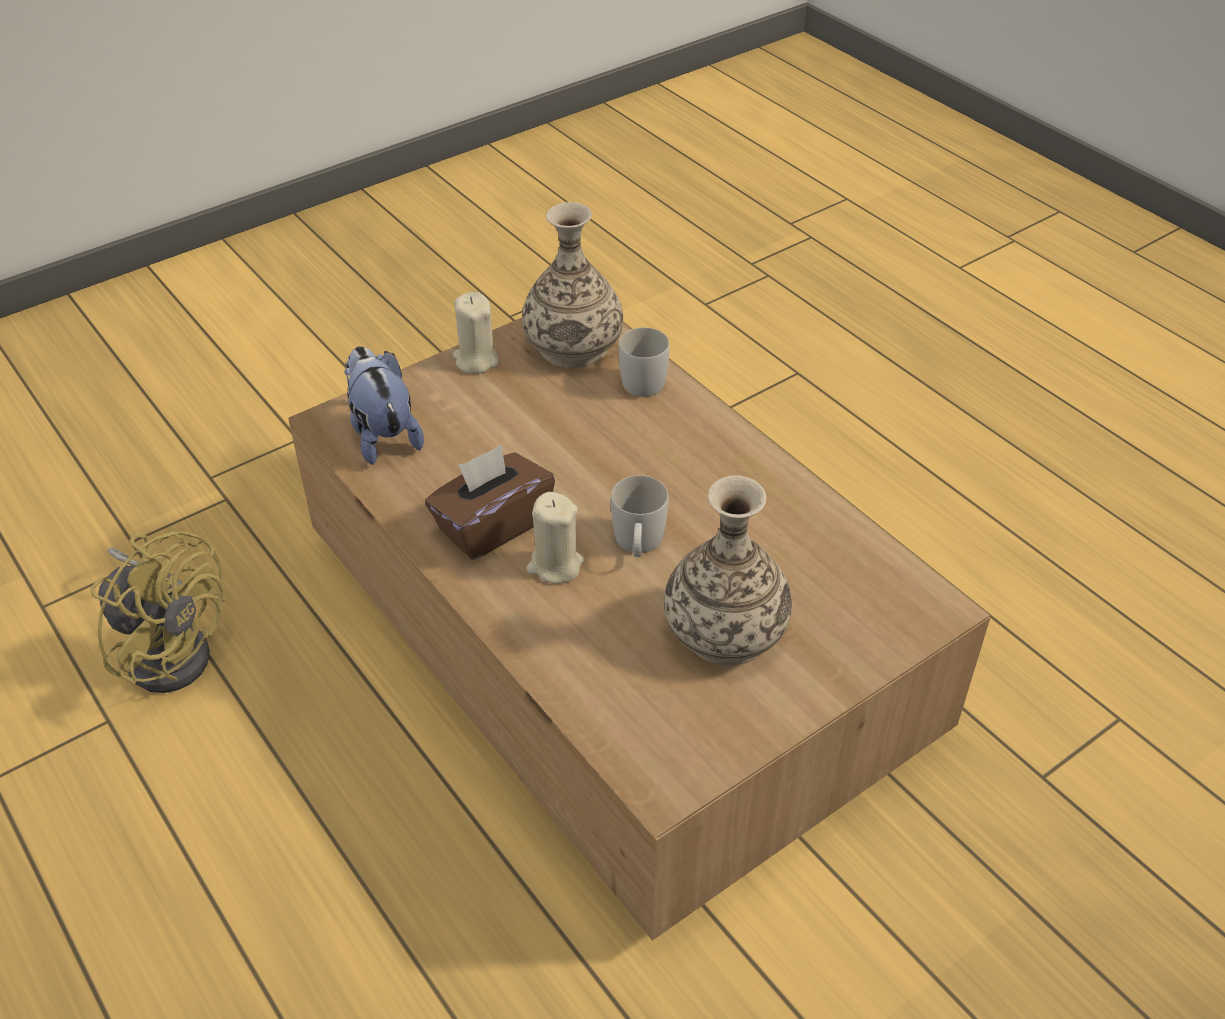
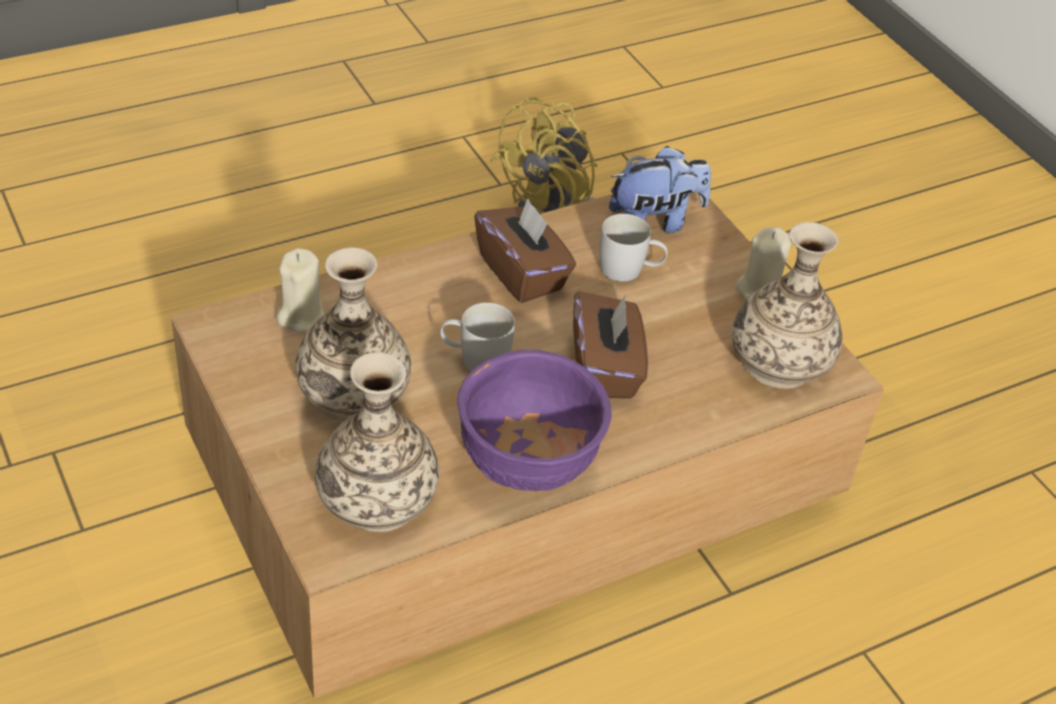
camera: 95 degrees right, 0 degrees up
beige candle [527,492,584,584] -> beige candle moved to [276,248,324,333]
white mug [619,327,669,397] -> white mug moved to [599,214,668,282]
none -> vase [315,352,439,532]
none -> purple bowl [457,350,612,492]
none -> brown tissue box [573,291,648,399]

